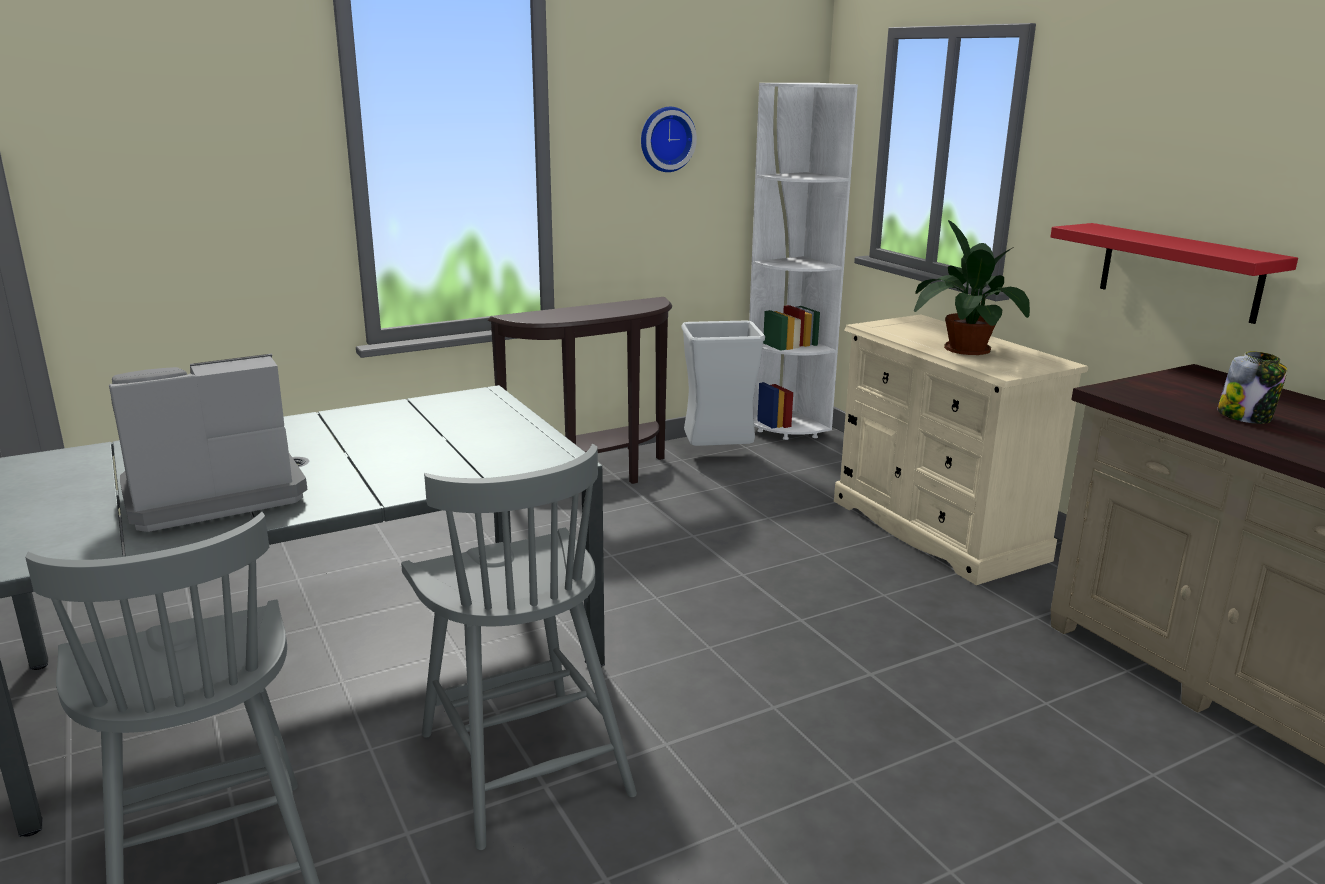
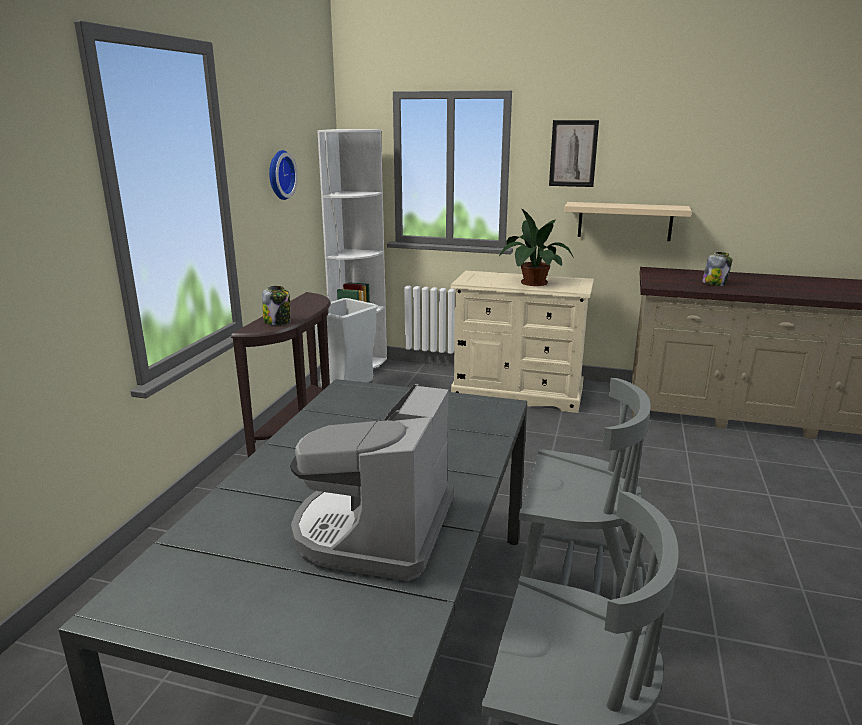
camera: 45 degrees left, 0 degrees up
red shelf [1050,223,1298,324] -> beige shelf [564,202,692,241]
none -> jar [262,286,291,325]
none -> picture [549,120,599,187]

